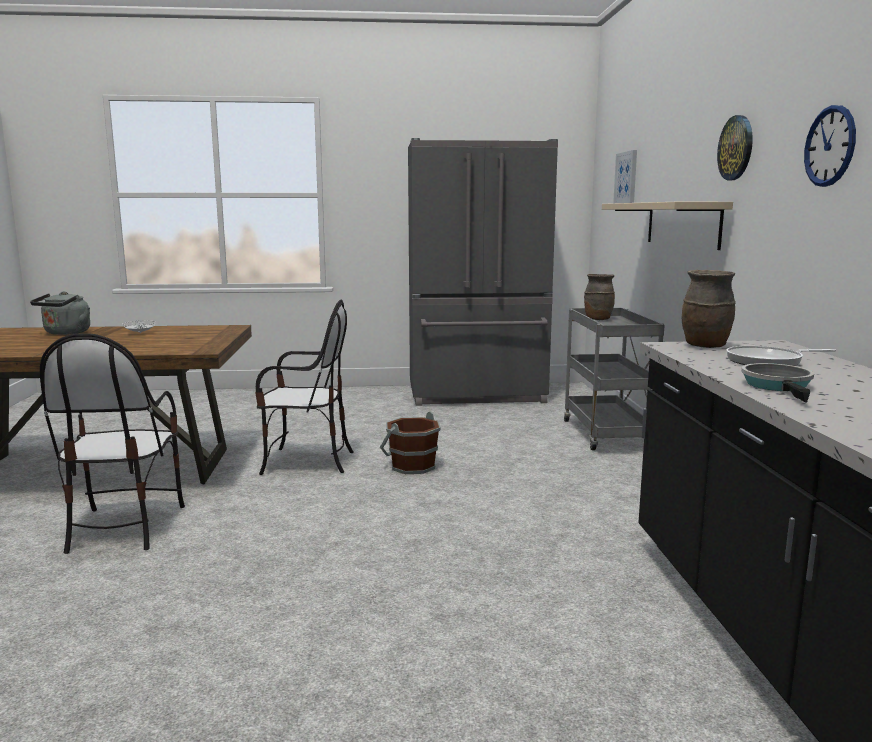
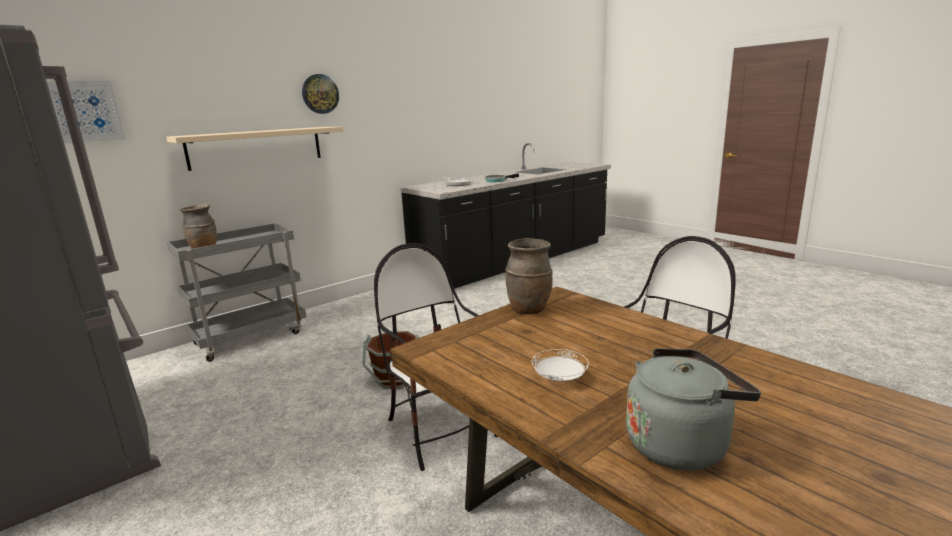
camera: 125 degrees left, 5 degrees up
brown vase [682,270,736,348] -> brown vase moved to [505,238,553,314]
wall clock [804,105,856,187] -> none

